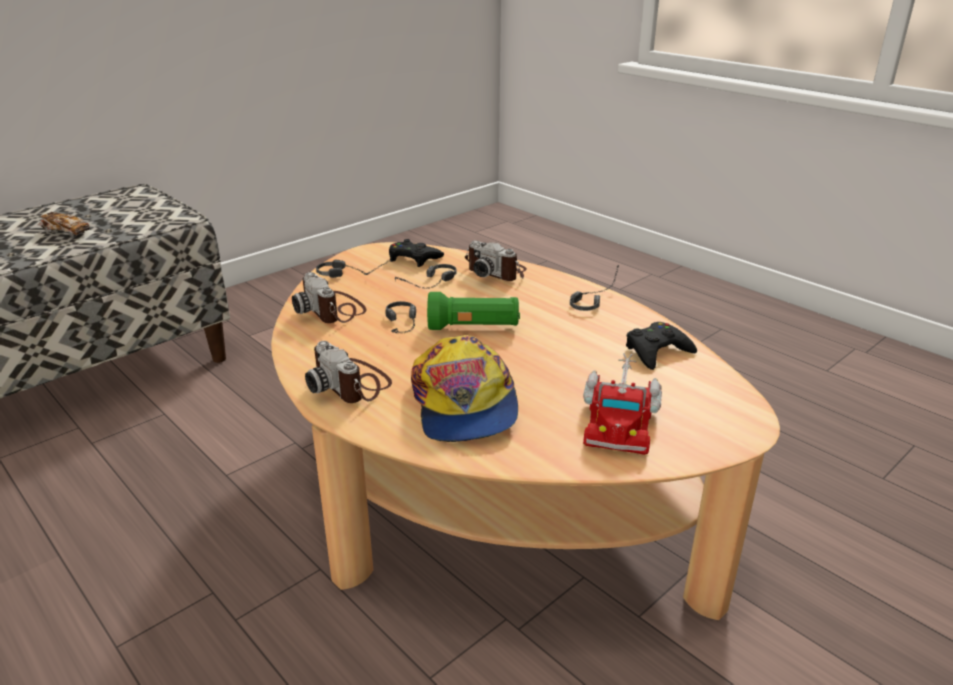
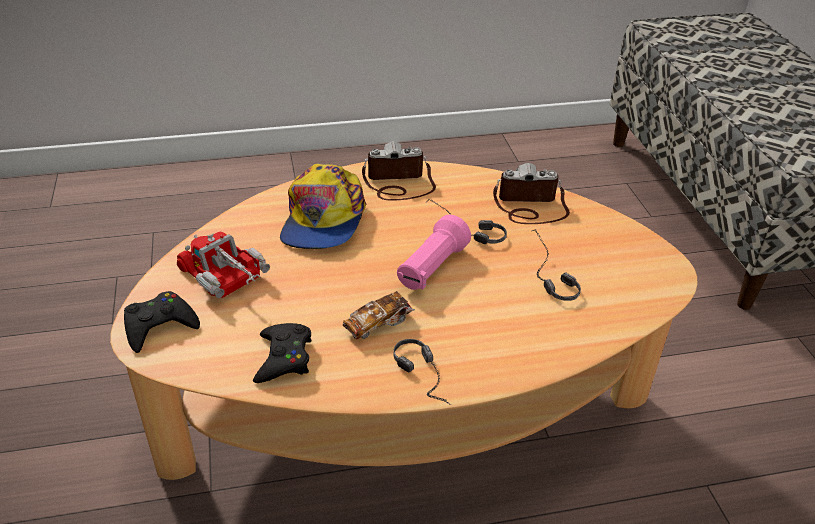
camera: 120 degrees right, 10 degrees up
toy car [37,212,90,238] -> toy car moved to [343,291,415,340]
headphones [316,260,392,278] -> none
black game controller [389,239,444,267] -> black game controller moved to [124,291,200,353]
cap [411,335,518,442] -> cap turned 105 degrees counterclockwise [280,164,366,249]
green flashlight [427,292,520,330] -> pink flashlight [397,215,471,290]
camera [465,240,527,281] -> none

